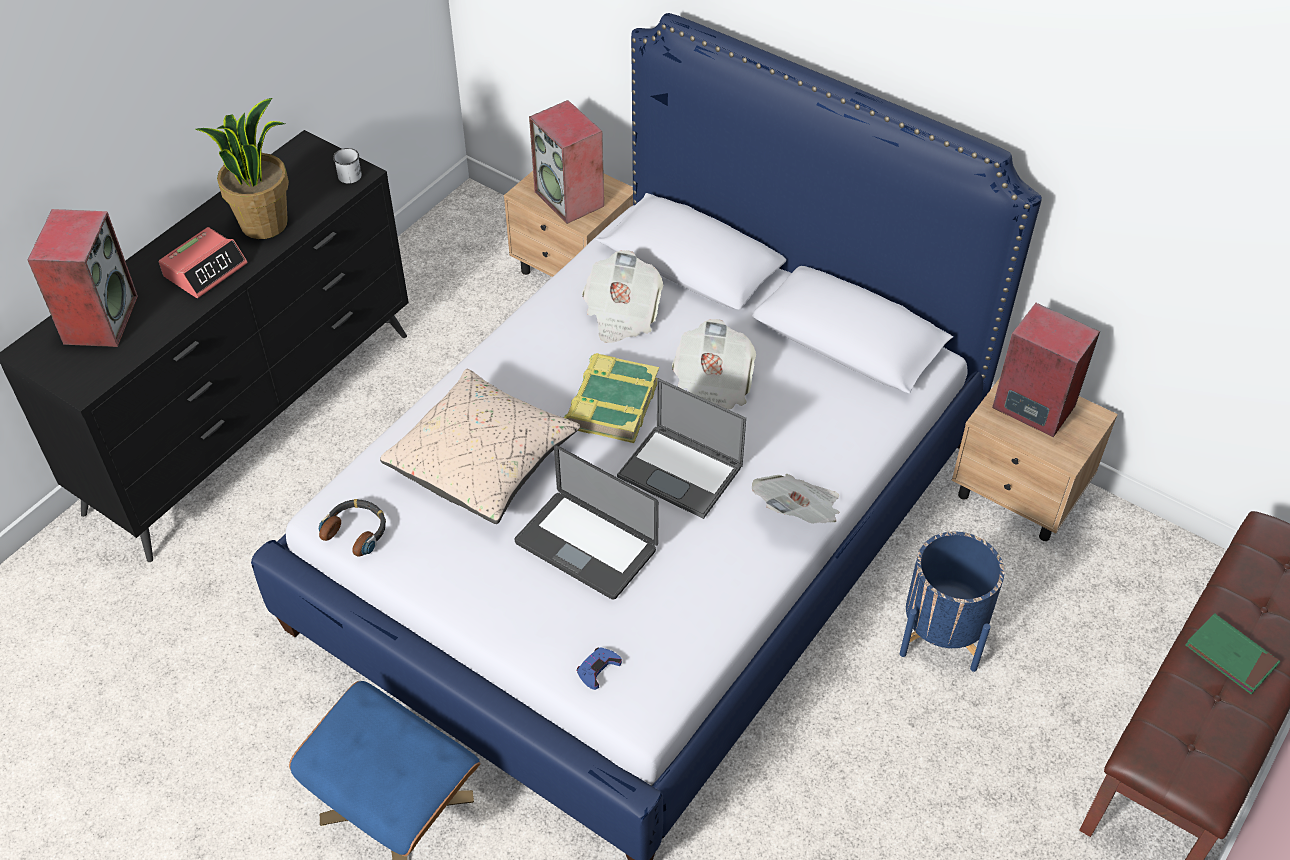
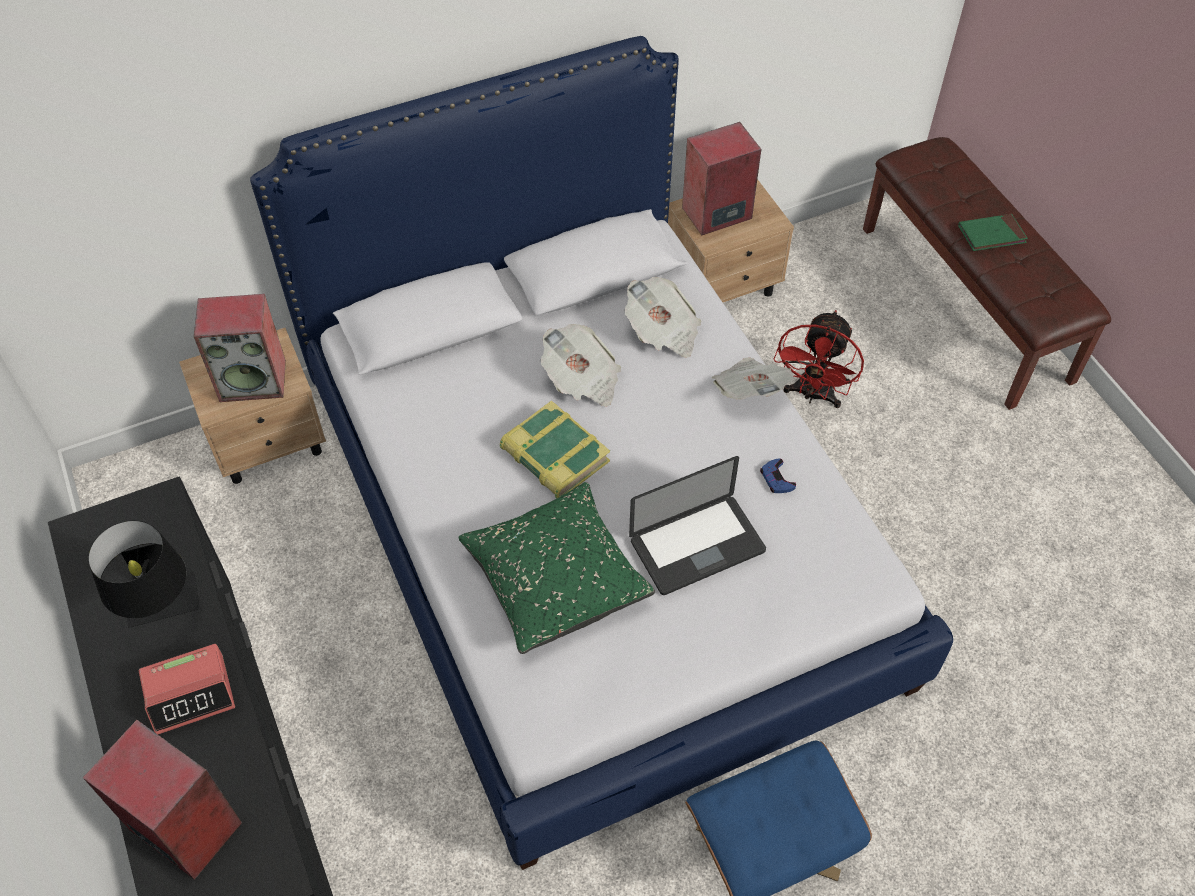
camera: 60 degrees left, 5 degrees up
alarm clock [159,227,248,298] -> alarm clock turned 90 degrees clockwise [139,644,235,734]
potted plant [196,98,289,239] -> black table lamp [88,520,200,628]
headphones [319,499,386,556] -> none
white mug [333,148,362,184] -> none
beige pillow [380,369,580,524] -> green pillow [459,482,655,654]
blue game controller [577,647,622,690] -> blue game controller moved to [760,458,796,493]
newspaper [582,250,663,343] -> newspaper moved to [624,277,701,358]
laptop [617,378,746,519] -> none
blue planter [900,532,1005,672] -> red fan [774,310,864,408]

